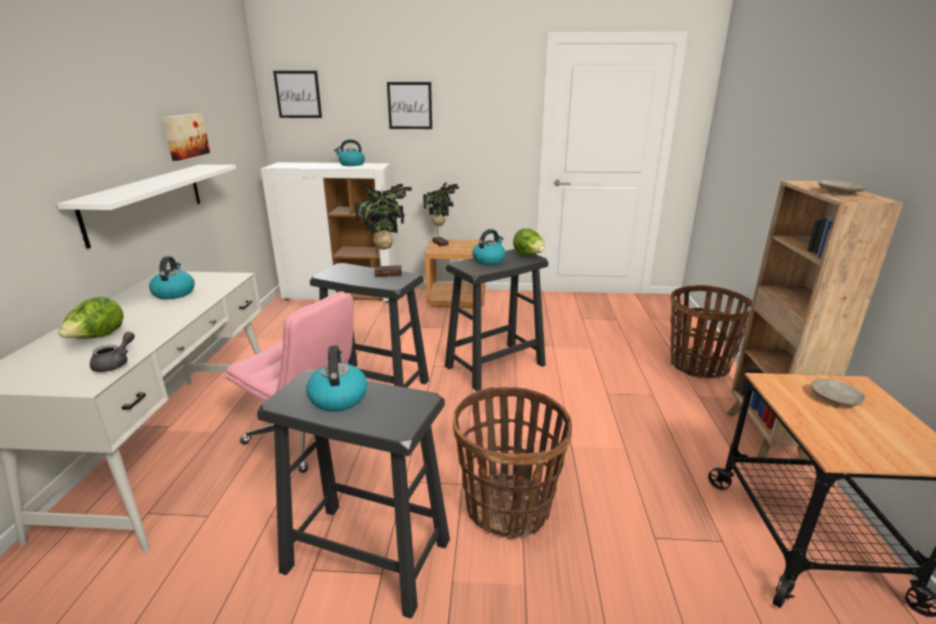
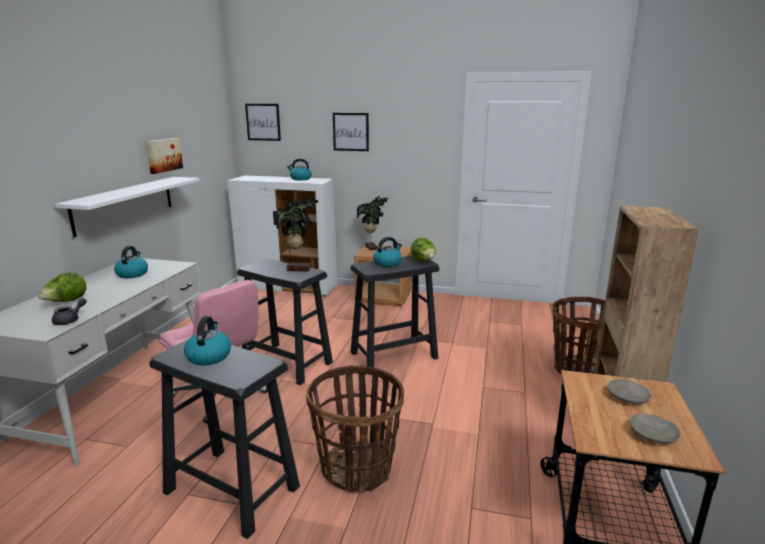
camera: 10 degrees right, 5 degrees down
beige plate [818,180,868,195] -> beige plate moved to [630,414,680,444]

